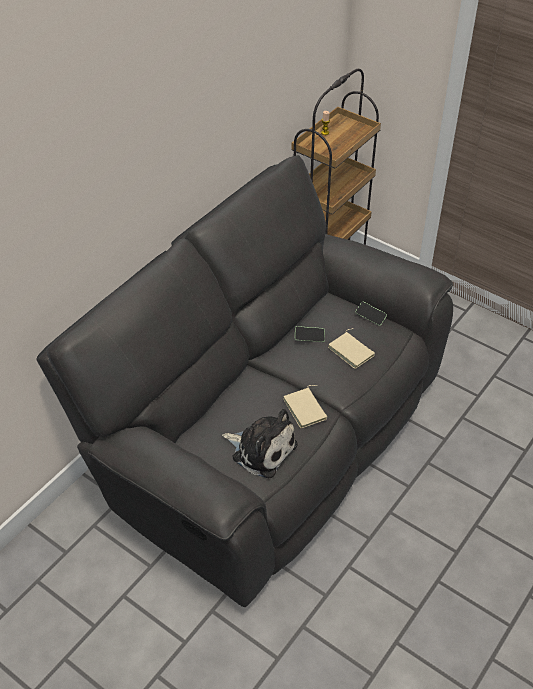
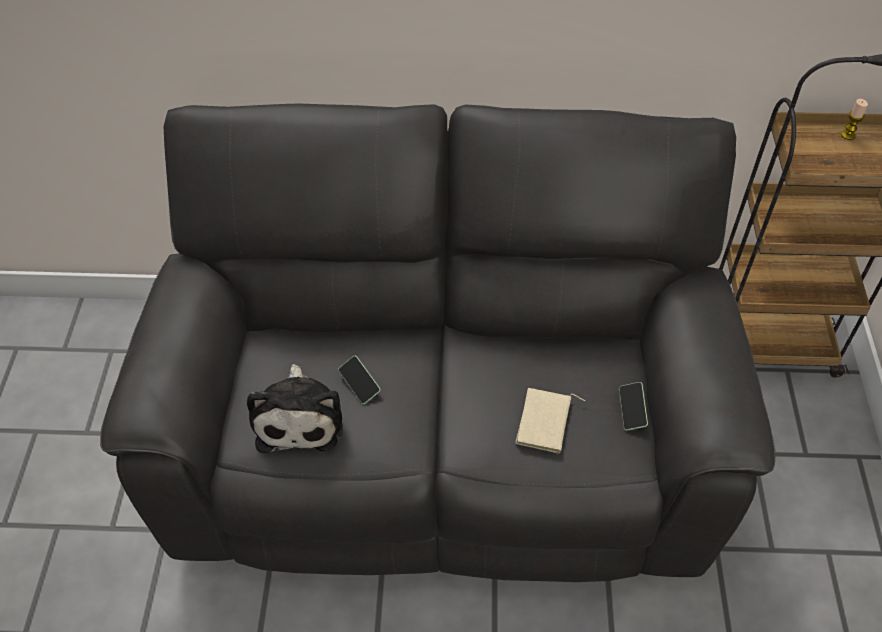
camera: 55 degrees right, 5 degrees up
beige book [284,385,327,428] -> none
phone [295,326,325,342] -> phone moved to [338,356,381,404]

